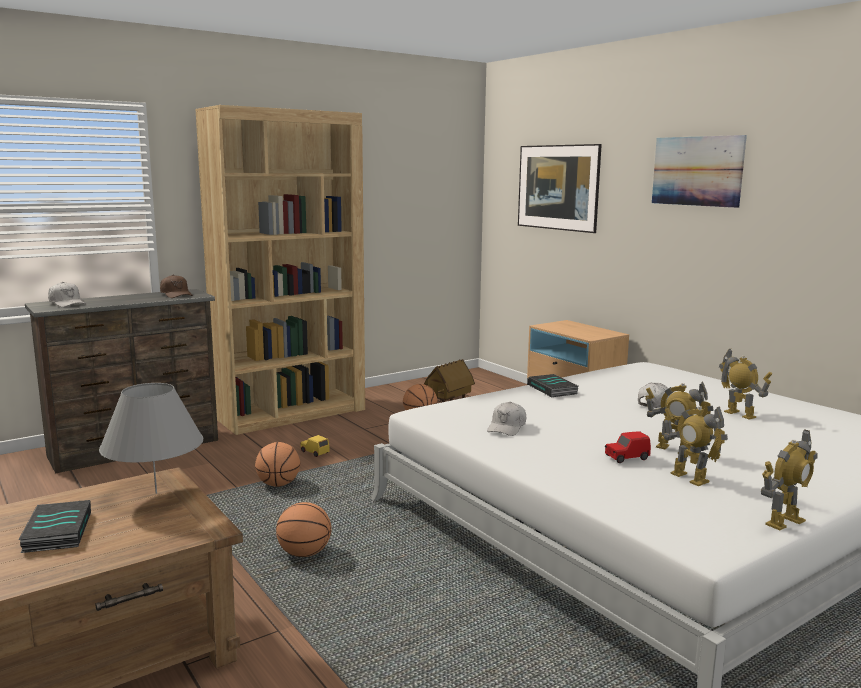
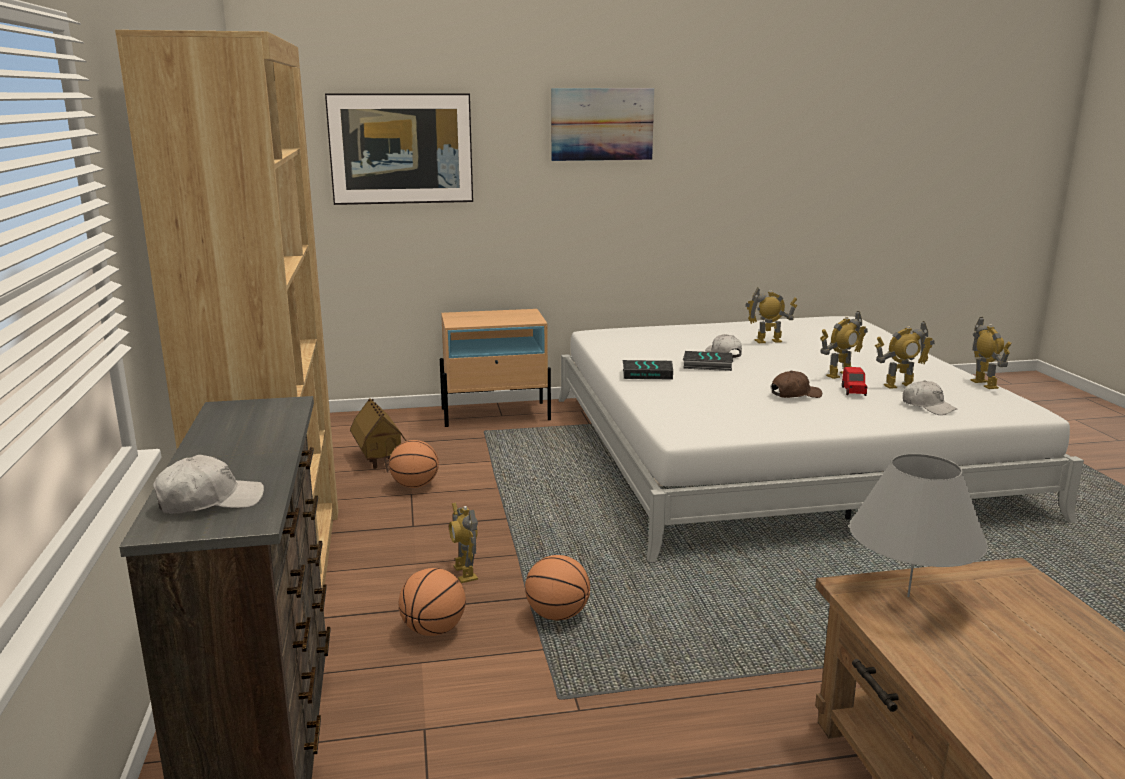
camera: 65 degrees left, 5 degrees up
book [18,500,91,553] -> book moved to [683,351,733,371]
brown cap [160,275,193,298] -> brown cap moved to [771,371,822,398]
basketball [276,502,332,557] -> basketball moved to [399,568,466,636]
yellow toy car [300,435,330,457] -> toy robot [449,502,478,583]
white cap [487,402,526,436] -> white cap moved to [903,380,957,415]

